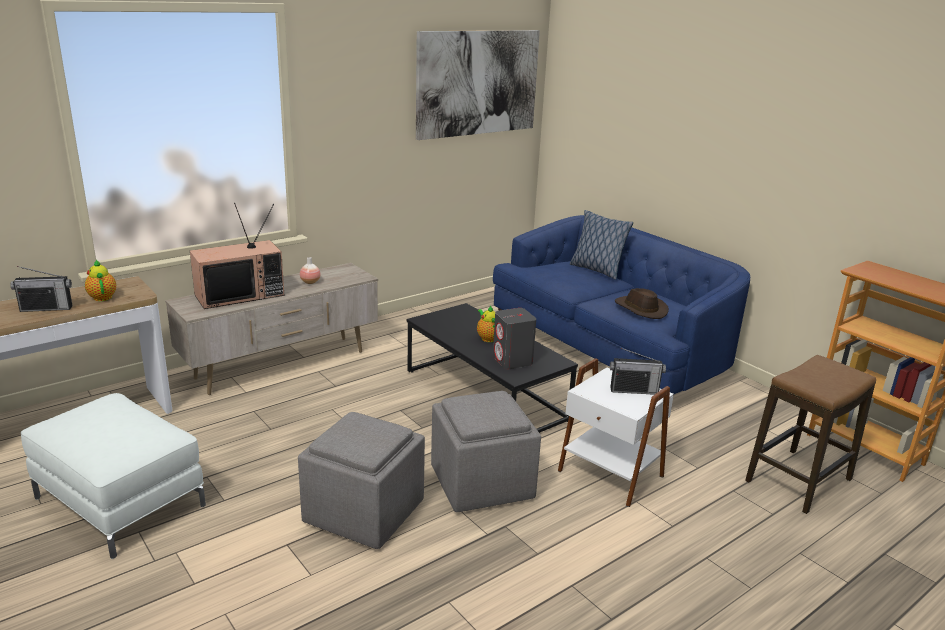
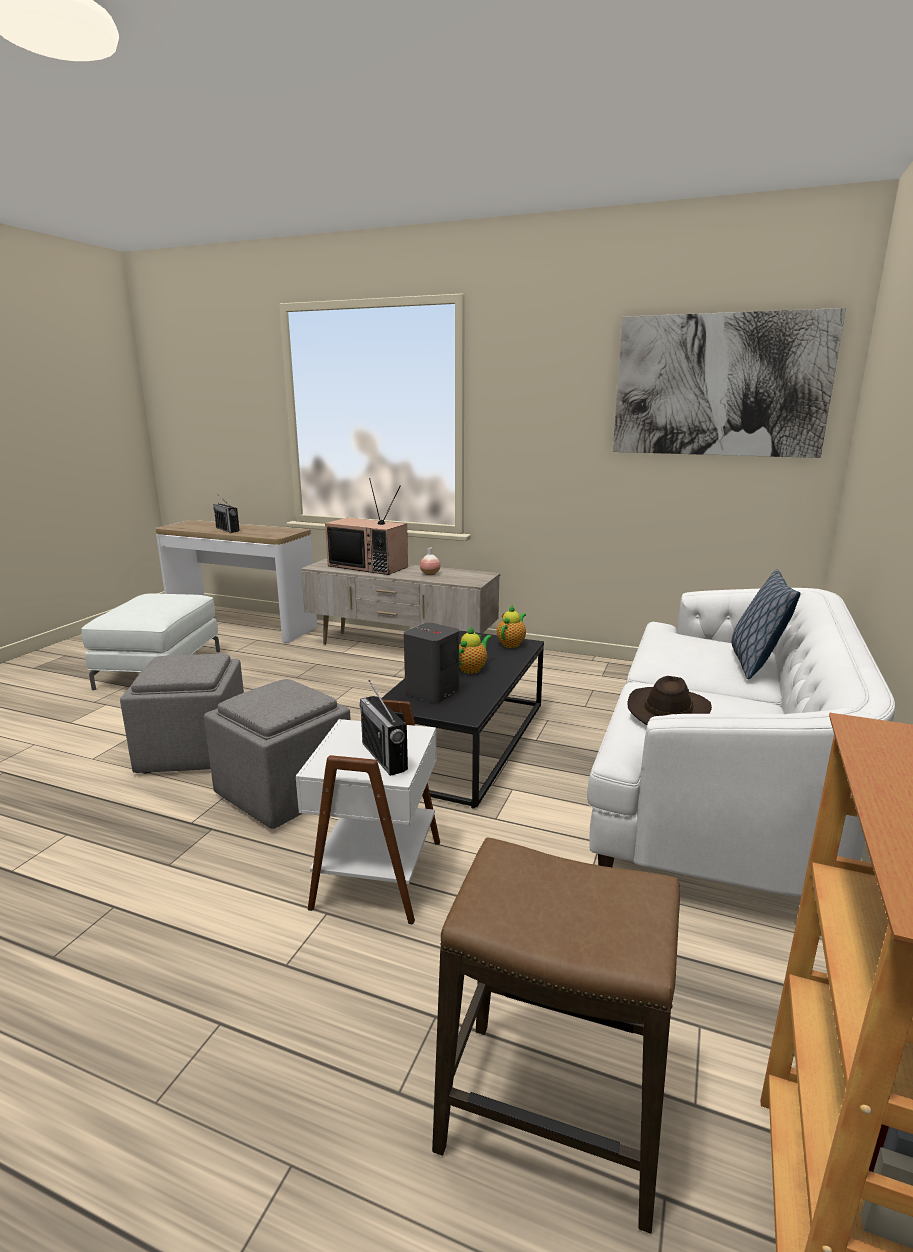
camera: 60 degrees right, 5 degrees down
teapot [85,259,116,301] -> teapot moved to [497,605,526,648]
blue sofa [493,215,750,394] -> white sofa [587,588,895,897]

